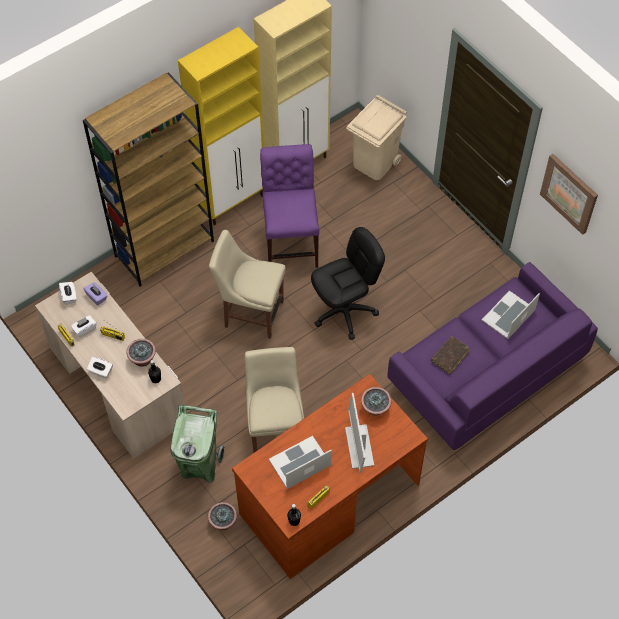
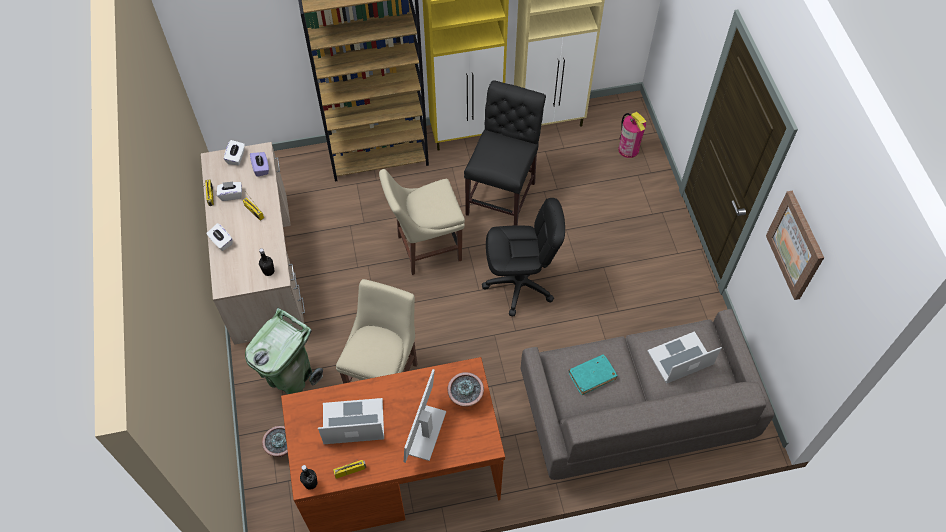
camera: 25 degrees right, 0 degrees up
potted plant [126,339,156,367] -> none
beige chair [209,230,286,339] -> beige chair turned 60 degrees counterclockwise [379,169,465,275]
purple chair [260,144,319,268] -> black chair [464,80,546,226]
beige trash can [346,95,407,180] -> fire extinguisher [618,112,647,158]
purple sofa [387,262,598,450] -> grey sofa [521,309,774,480]
brown book [431,336,470,374] -> turquoise book [569,354,618,395]

